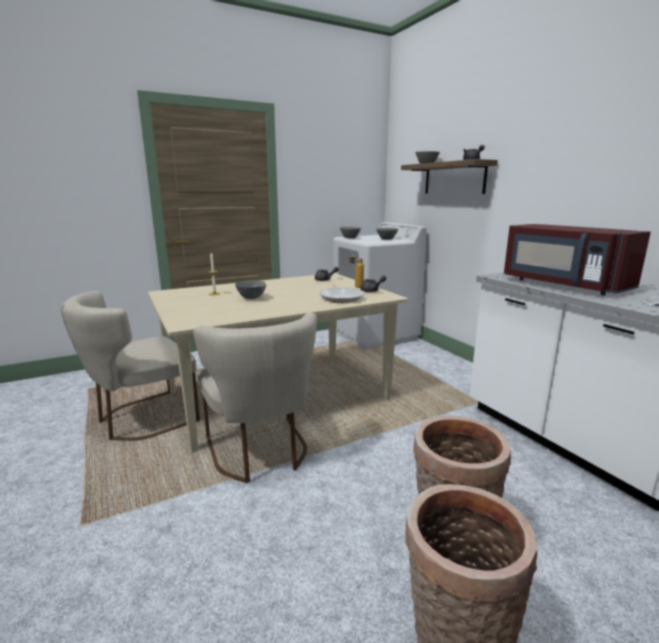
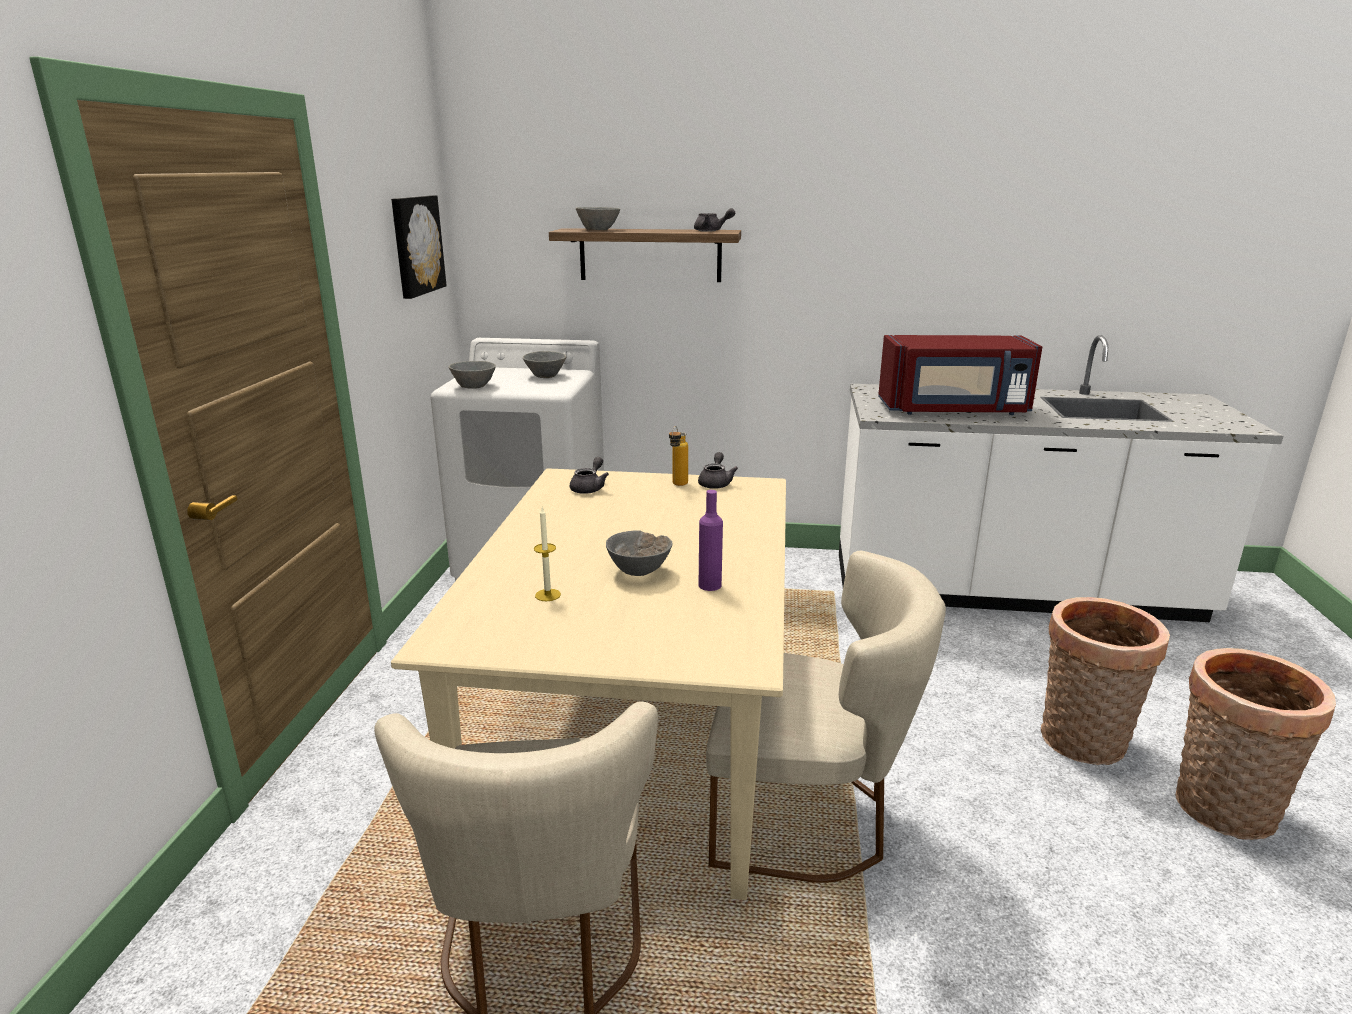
camera: 55 degrees left, 5 degrees up
frying pan [320,284,364,303] -> none
none -> picture [391,195,447,299]
none -> purple bottle [699,490,723,591]

